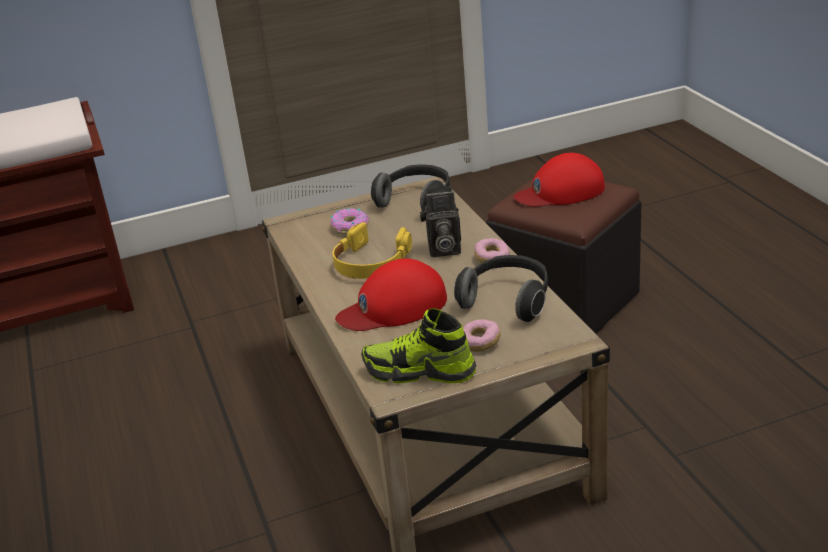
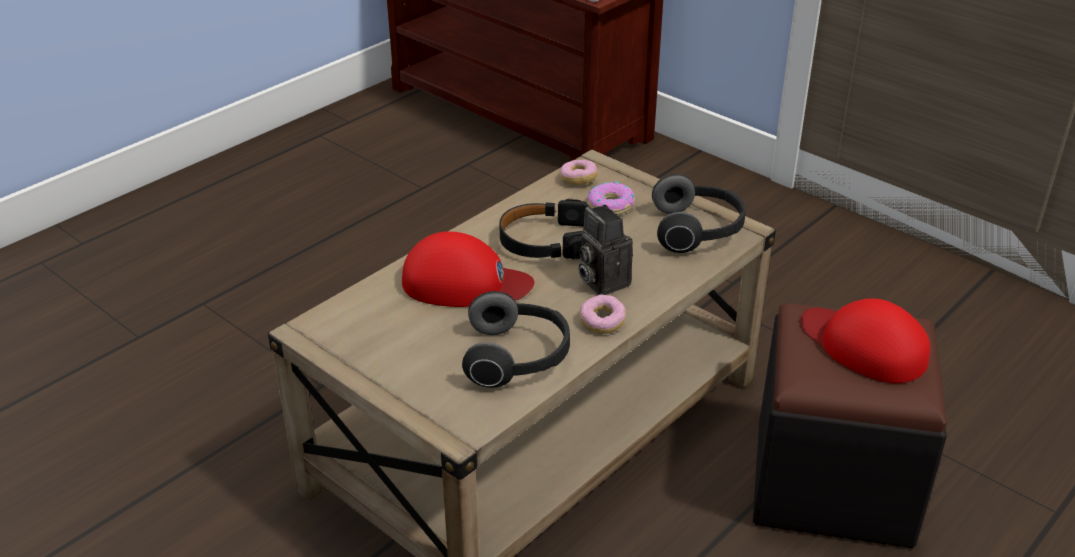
camera: 60 degrees right, 5 degrees up
yellow headphones [332,222,412,279] -> black headphones [499,199,588,259]
red cap [335,258,447,331] -> red cap turned 150 degrees clockwise [402,231,534,307]
shoe [361,308,476,383] -> none
donut [463,320,501,352] -> donut moved to [560,159,597,185]

